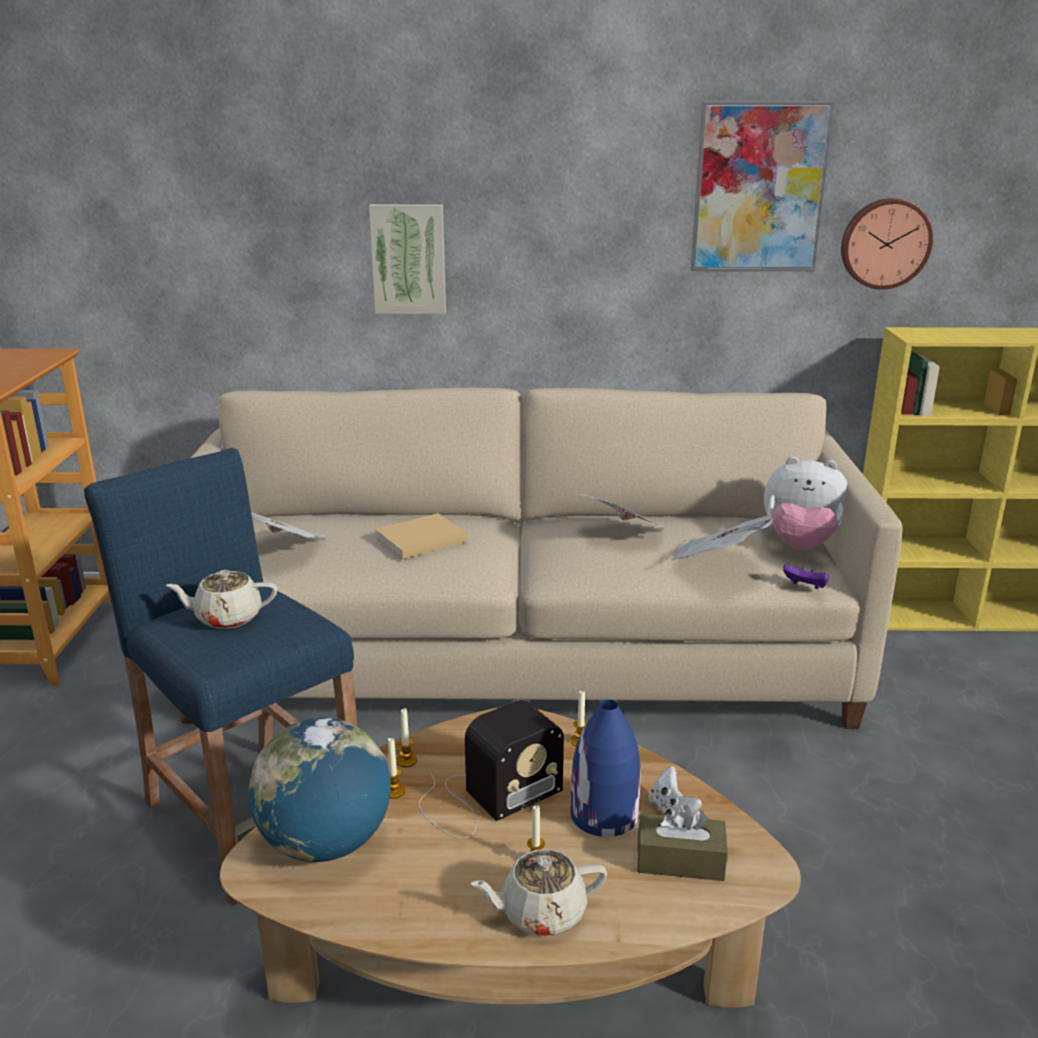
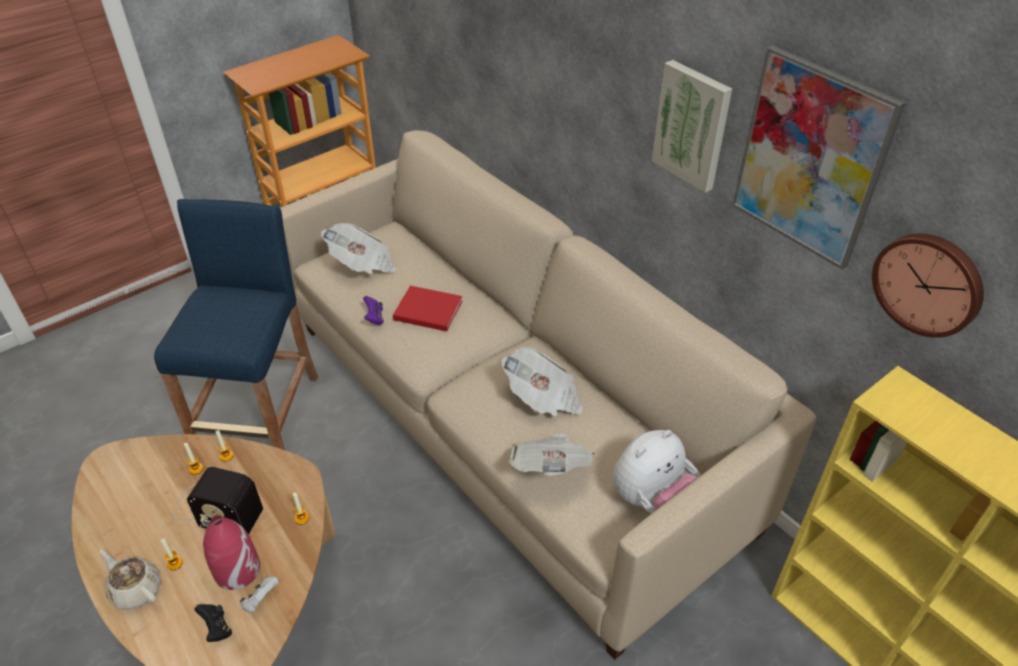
camera: 50 degrees right, 20 degrees up
beige teapot [166,570,277,629] -> none
globe [248,717,391,862] -> none
picture [369,204,446,314] -> picture moved to [652,60,732,193]
beige book [375,513,468,559] -> red book [393,286,462,331]
blue vase [570,700,641,837] -> red vase [203,515,260,590]
brown tissue box [637,805,728,881] -> black game controller [194,604,232,642]
plush toy [764,456,847,550] -> plush toy turned 105 degrees counterclockwise [612,430,700,513]
purple game controller [783,564,829,589] -> purple game controller moved to [363,296,384,325]

